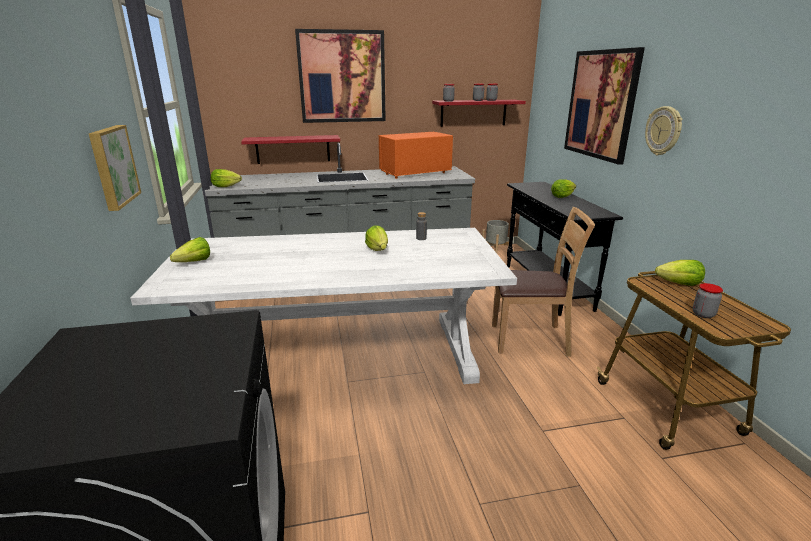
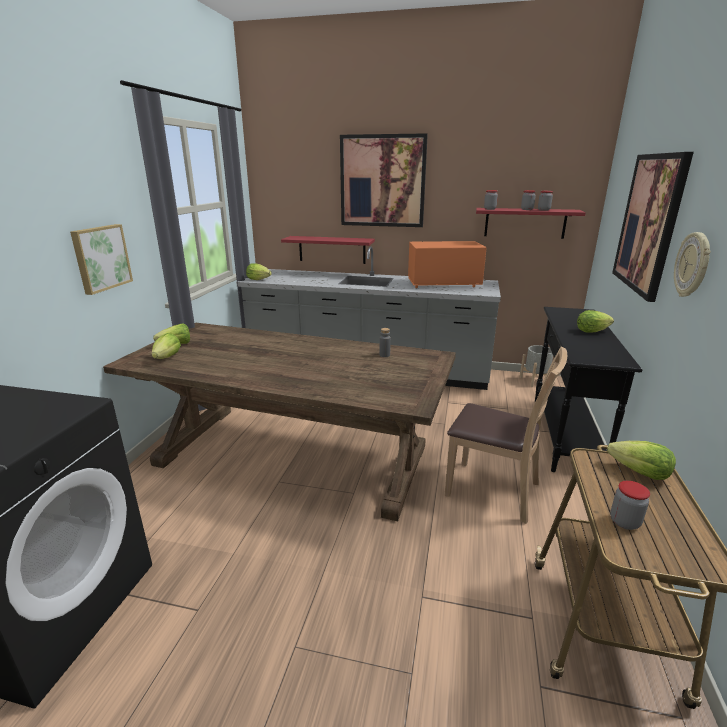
camera: 25 degrees right, 0 degrees up
white dining table [130,228,517,384] -> brown dining table [103,323,456,521]
lettuce [365,225,388,251] -> lettuce moved to [152,333,181,359]

